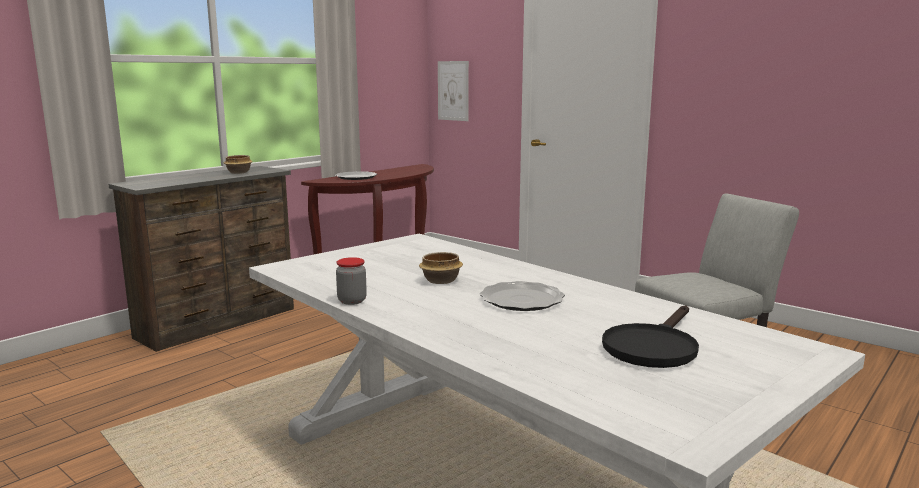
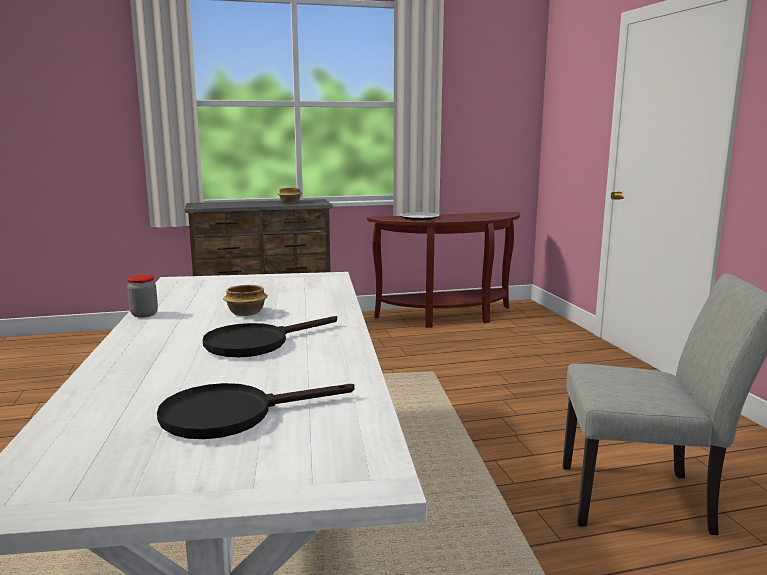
camera: 35 degrees right, 0 degrees up
picture [438,61,469,121] -> none
plate [480,281,565,311] -> black frying pan [203,316,337,357]

